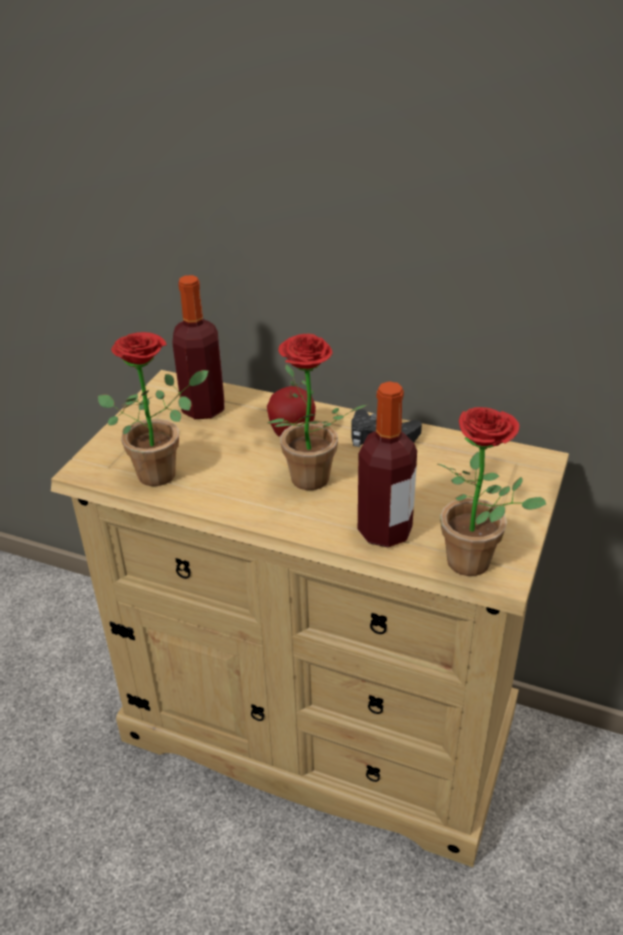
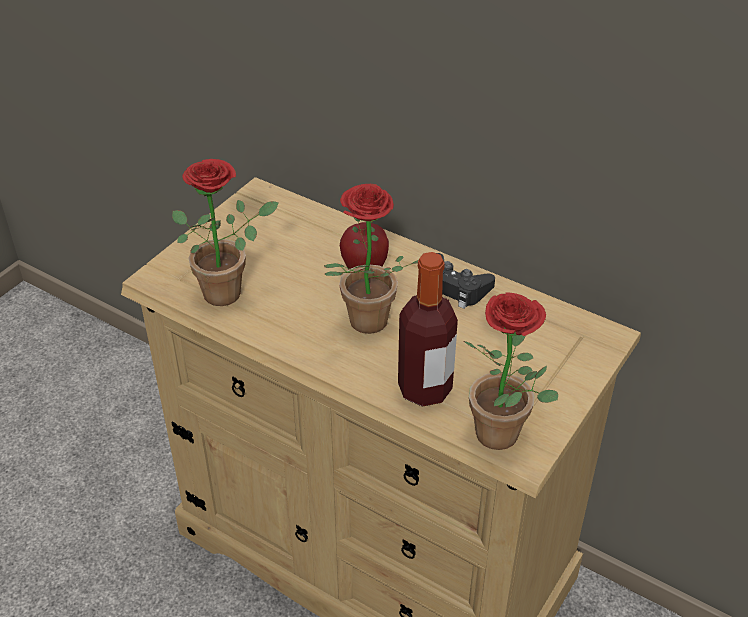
camera: 10 degrees right, 5 degrees up
bottle [172,275,224,419] -> none

